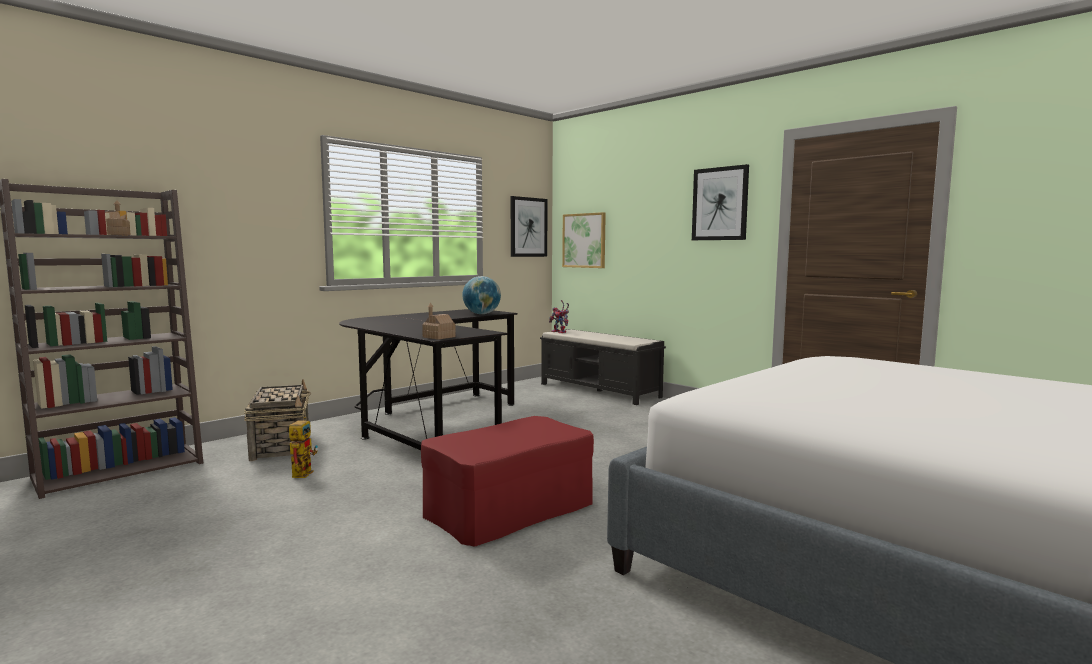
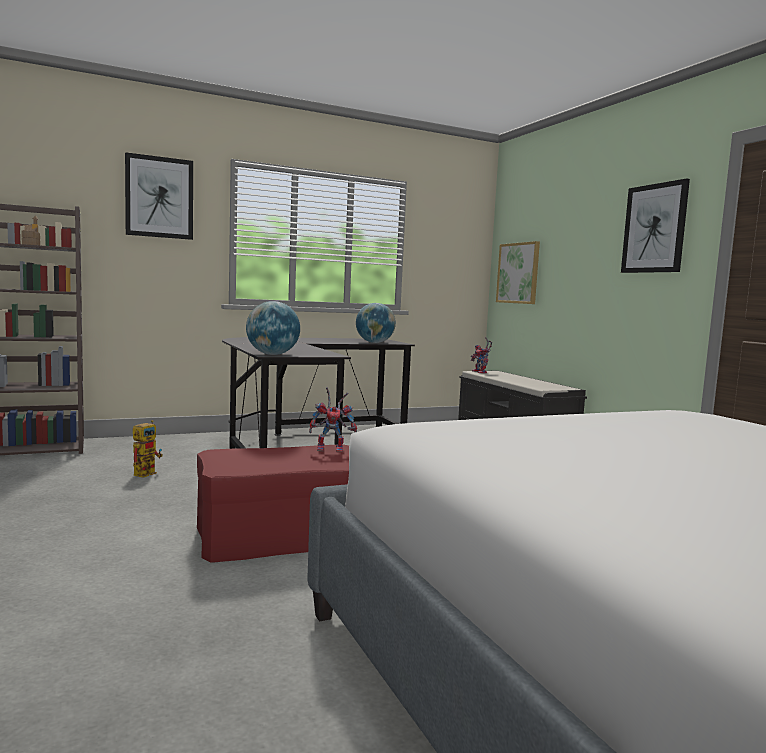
camera: 20 degrees right, 0 degrees up
basket [244,379,312,461] -> none
toy house [422,303,456,340] -> globe [246,301,300,355]
picture [511,196,547,257] -> picture moved to [125,152,193,240]
none -> toy robot [309,387,357,452]

